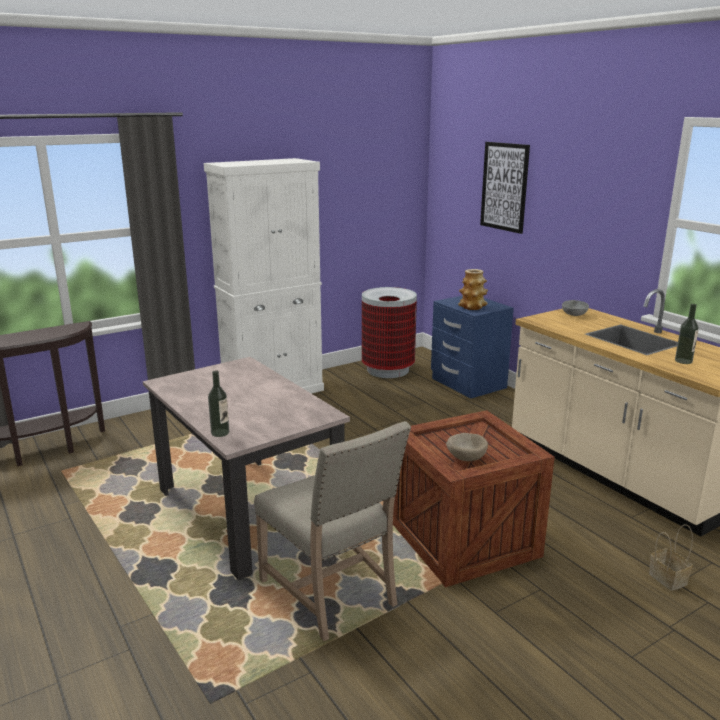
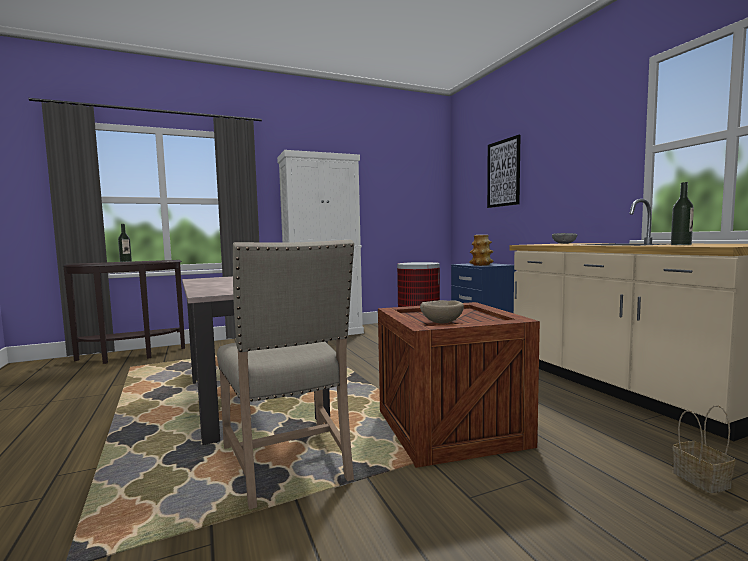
camera: 10 degrees right, 15 degrees down
bottle [208,370,229,437] -> bottle moved to [118,224,132,262]

